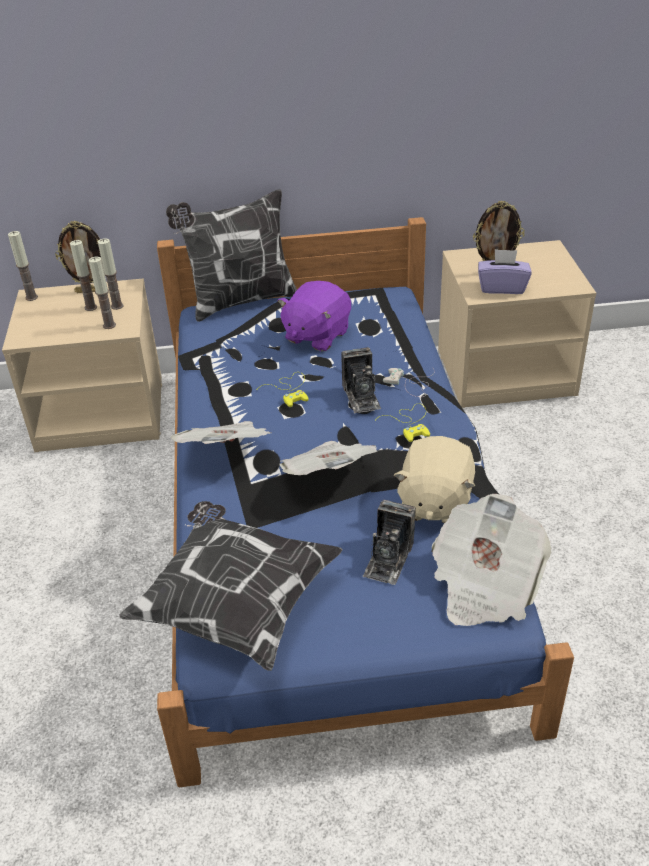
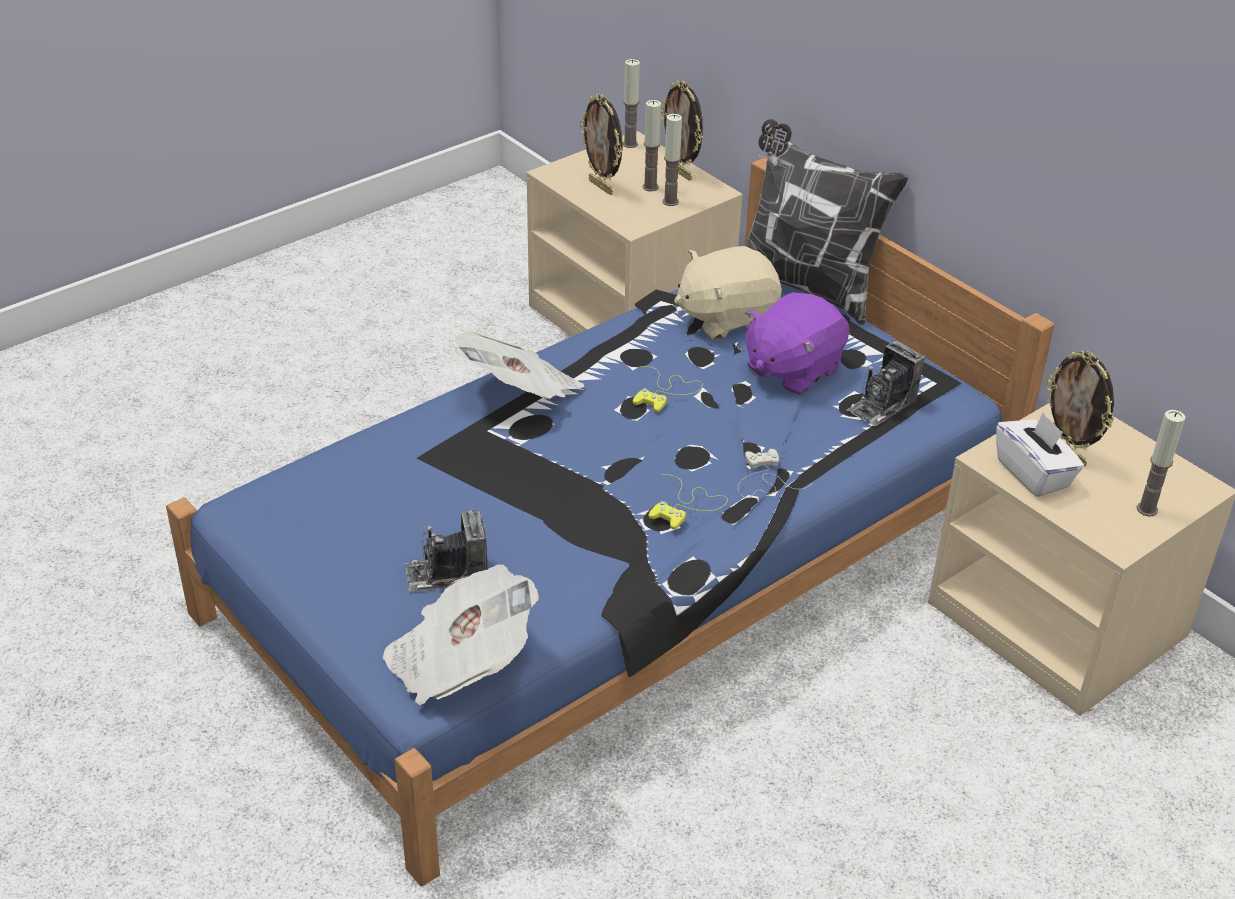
camera: 55 degrees right, 0 degrees up
candle [89,257,116,329] -> candle moved to [1137,410,1185,517]
pillow [120,501,343,671] -> none
purple plush toy [278,281,351,352] -> purple plush toy turned 45 degrees counterclockwise [745,292,850,395]
newspaper [280,441,377,475] -> none
camera [341,347,381,414] -> camera moved to [846,341,925,426]
beige plush toy [394,436,475,523] -> beige plush toy moved to [674,246,782,340]
purple tissue box [478,249,532,294] -> white tissue box [996,412,1084,497]
none -> picture frame [580,94,623,195]

